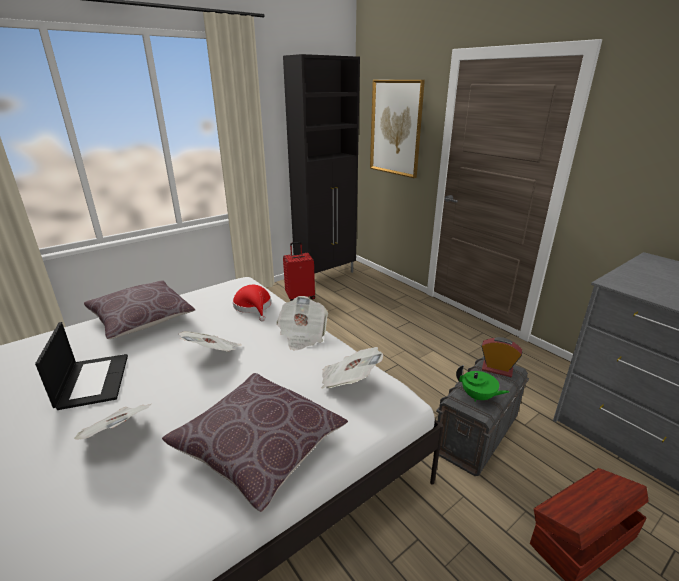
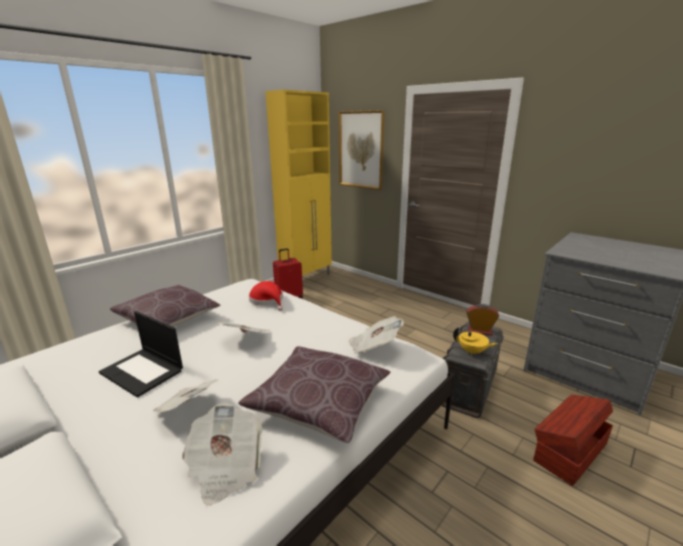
camera: 10 degrees left, 5 degrees down
laptop [35,322,128,410] -> laptop turned 150 degrees clockwise [99,311,183,398]
newspaper [276,296,328,351] -> newspaper moved to [182,403,263,506]
black cabinet [283,54,360,274] -> yellow cabinet [265,90,332,275]
green teapot [456,365,509,402] -> yellow teapot [453,327,498,356]

